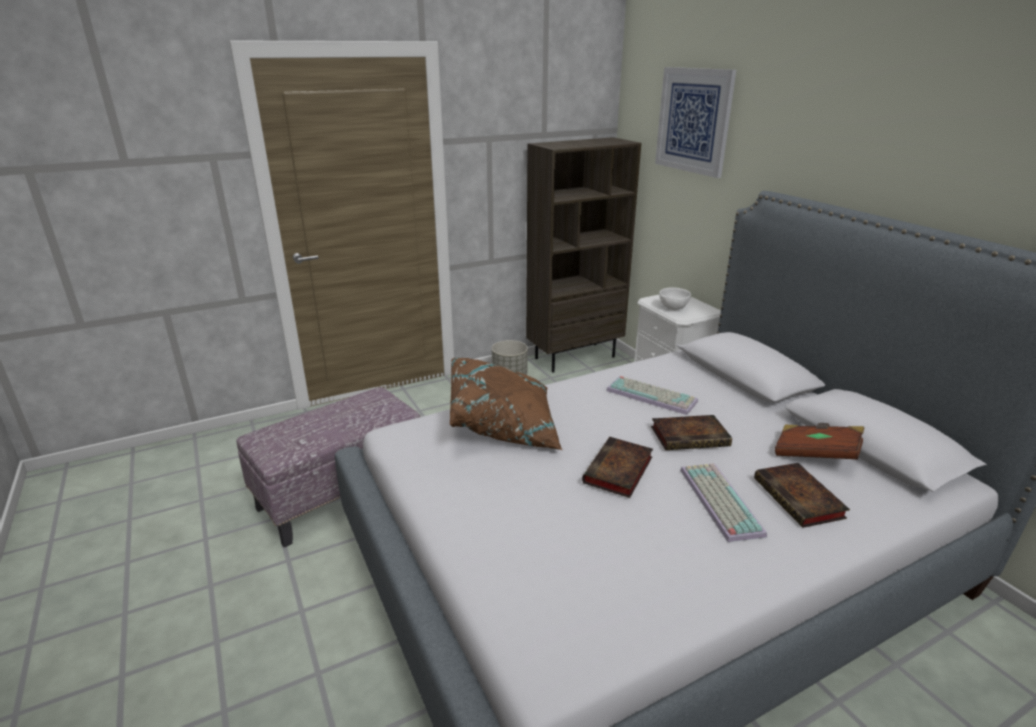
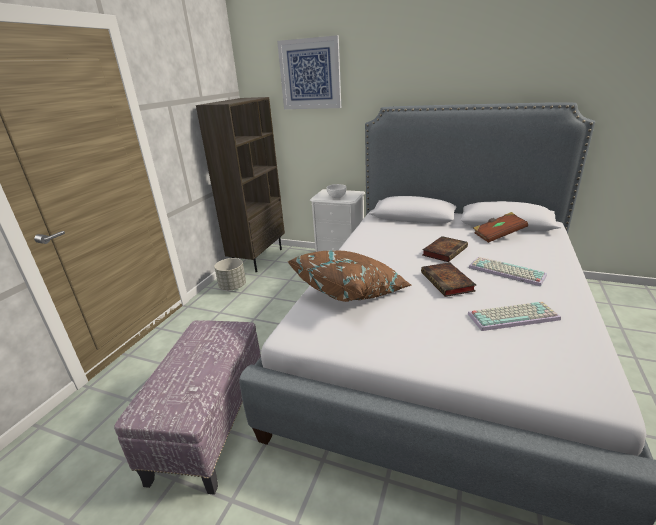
camera: 40 degrees left, 0 degrees up
keyboard [606,376,698,415] -> keyboard moved to [468,301,561,331]
book [754,463,850,528] -> none

